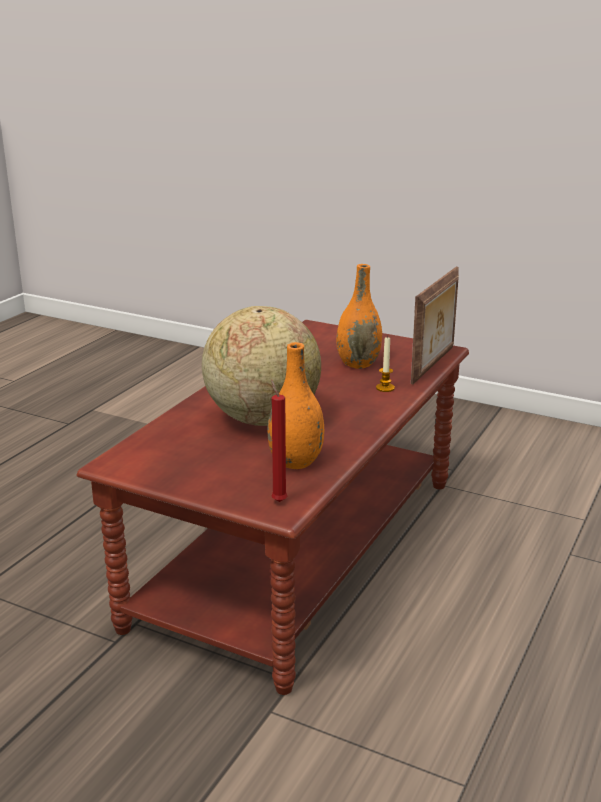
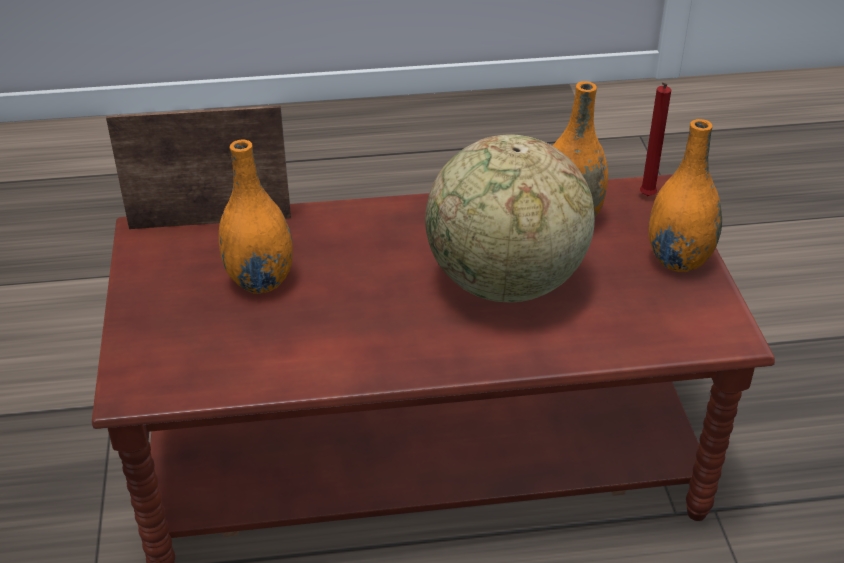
camera: 125 degrees left, 15 degrees up
candle [376,336,395,392] -> none
none -> orange vase [649,119,722,272]

